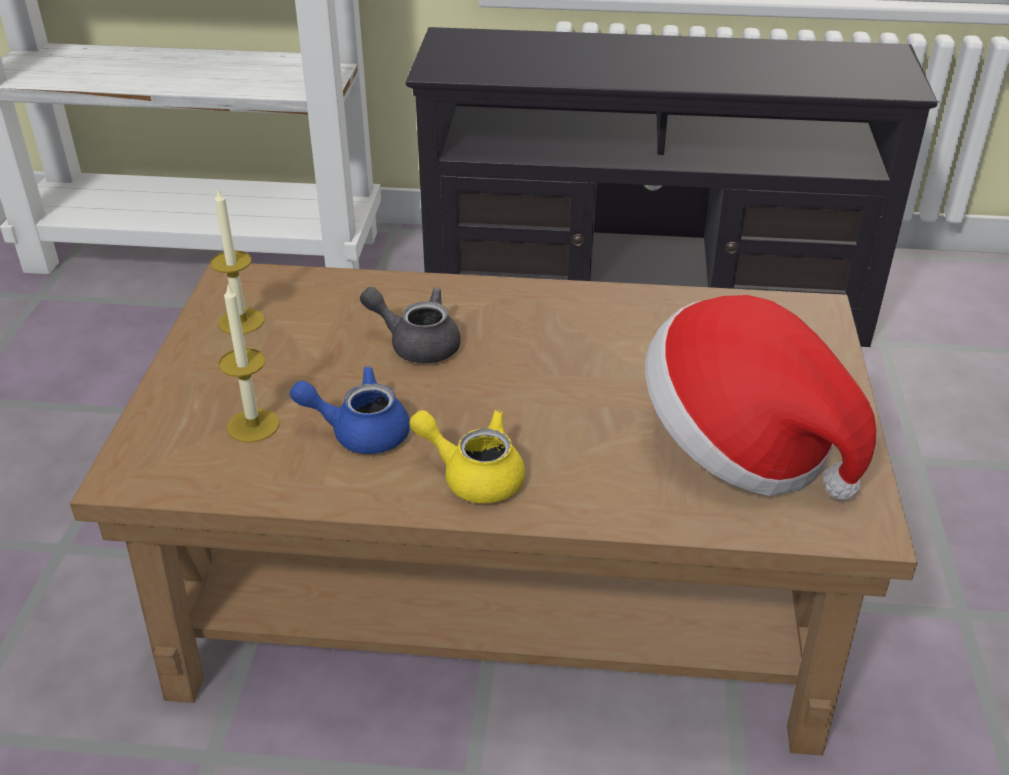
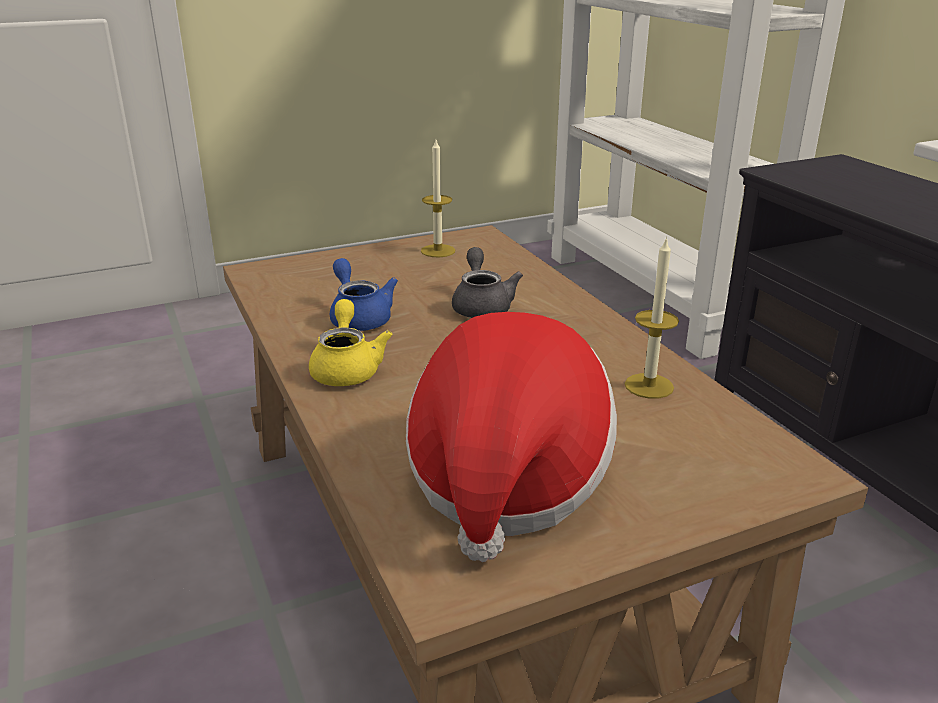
camera: 60 degrees right, 10 degrees down
candle [219,284,280,443] -> candle moved to [625,237,679,399]

